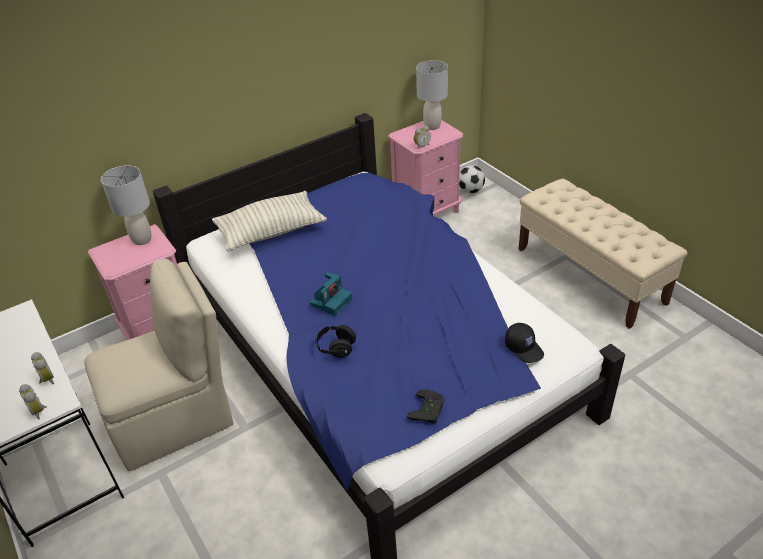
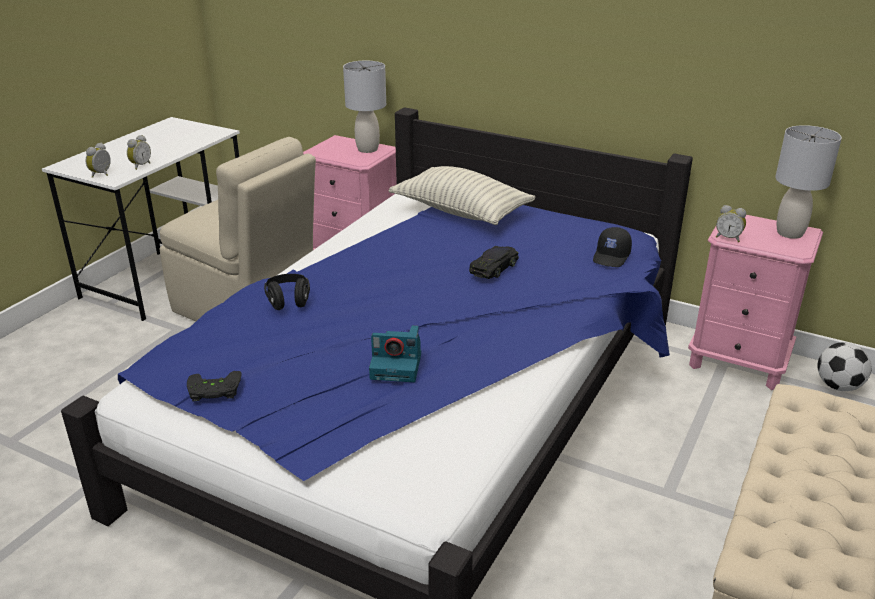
camera: 60 degrees right, 10 degrees down
camera [310,272,352,316] -> camera moved to [369,325,421,382]
black cap [505,323,544,363] -> black cap moved to [593,227,632,267]
none -> black toy car [469,246,519,279]

